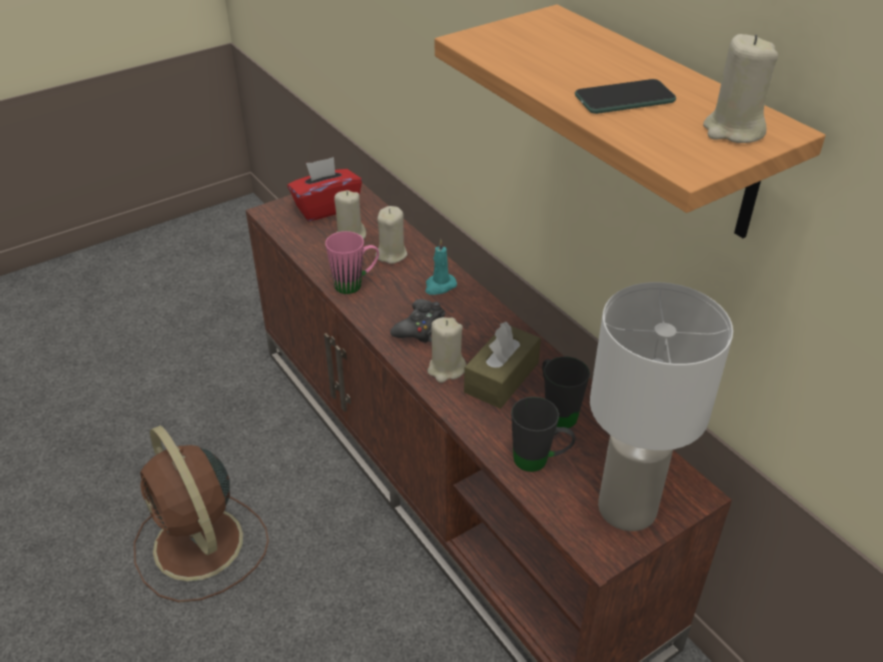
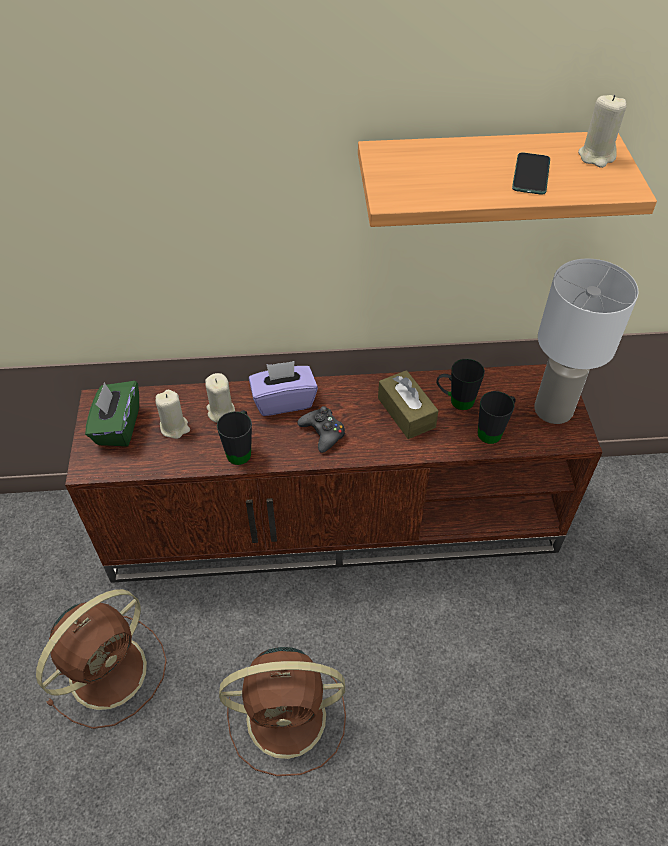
camera: 60 degrees left, 10 degrees up
red tissue box [287,157,362,221] -> green tissue box [85,381,139,446]
pink mug [325,231,379,294] -> black mug [217,410,252,465]
turquoise candle [425,239,457,295] -> purple tissue box [249,361,318,416]
beige candle [428,317,466,383] -> none
none -> brown fan [36,589,167,729]

